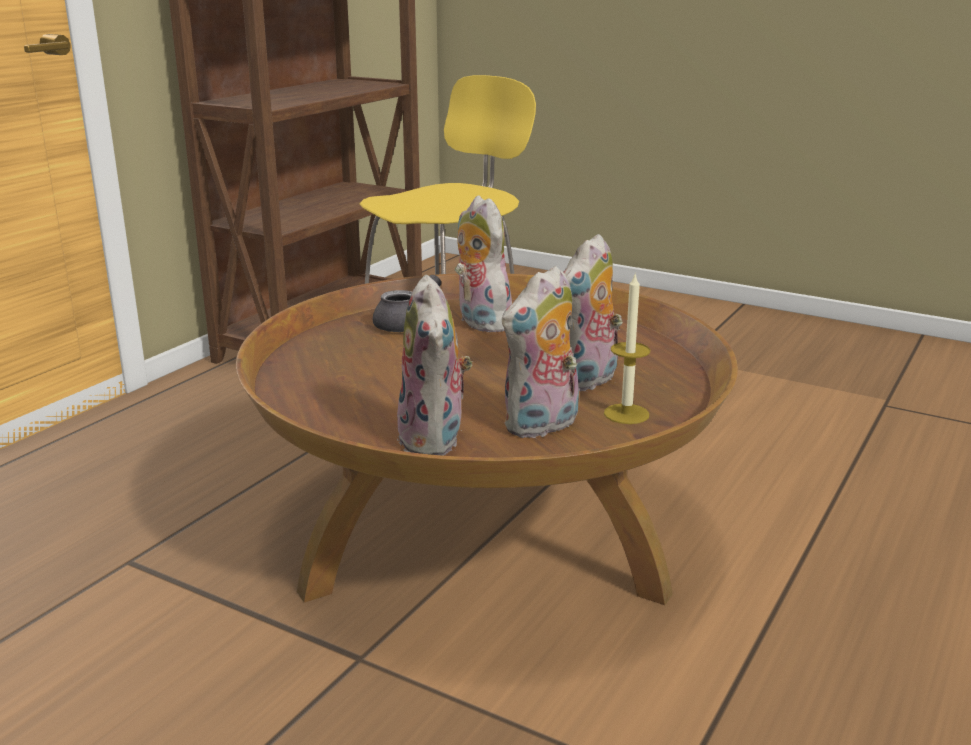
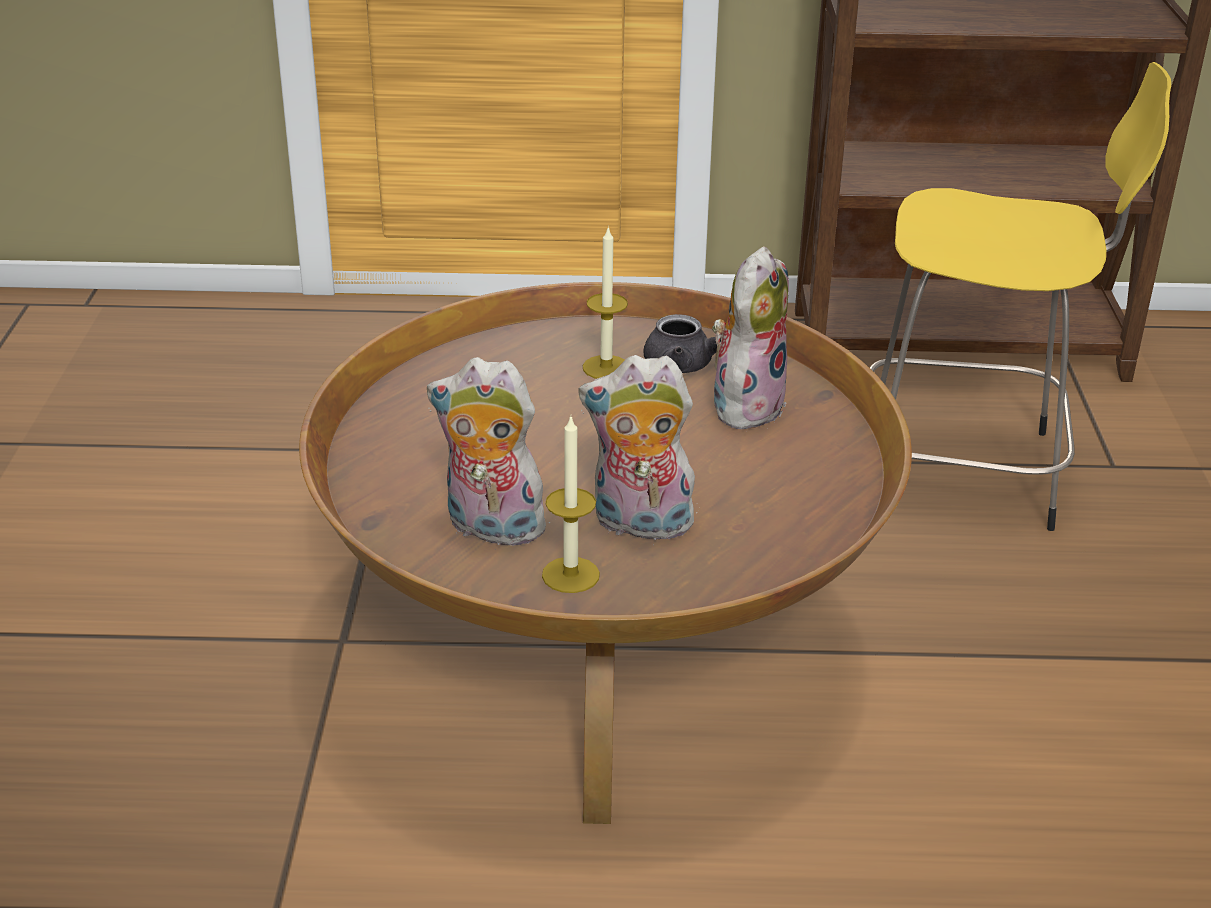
camera: 60 degrees right, 10 degrees up
plush toy [396,275,473,456] -> none
none -> candle [583,226,628,379]

